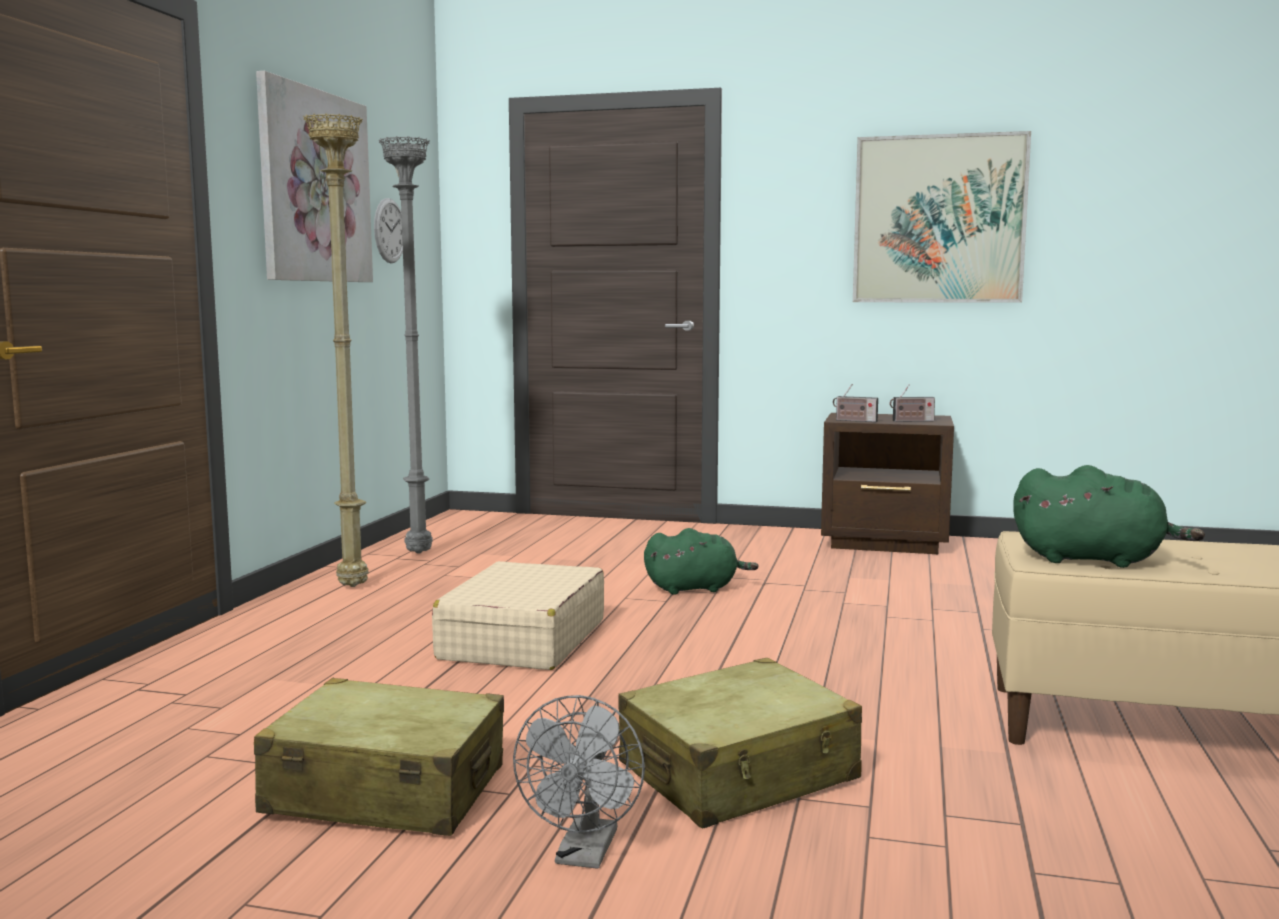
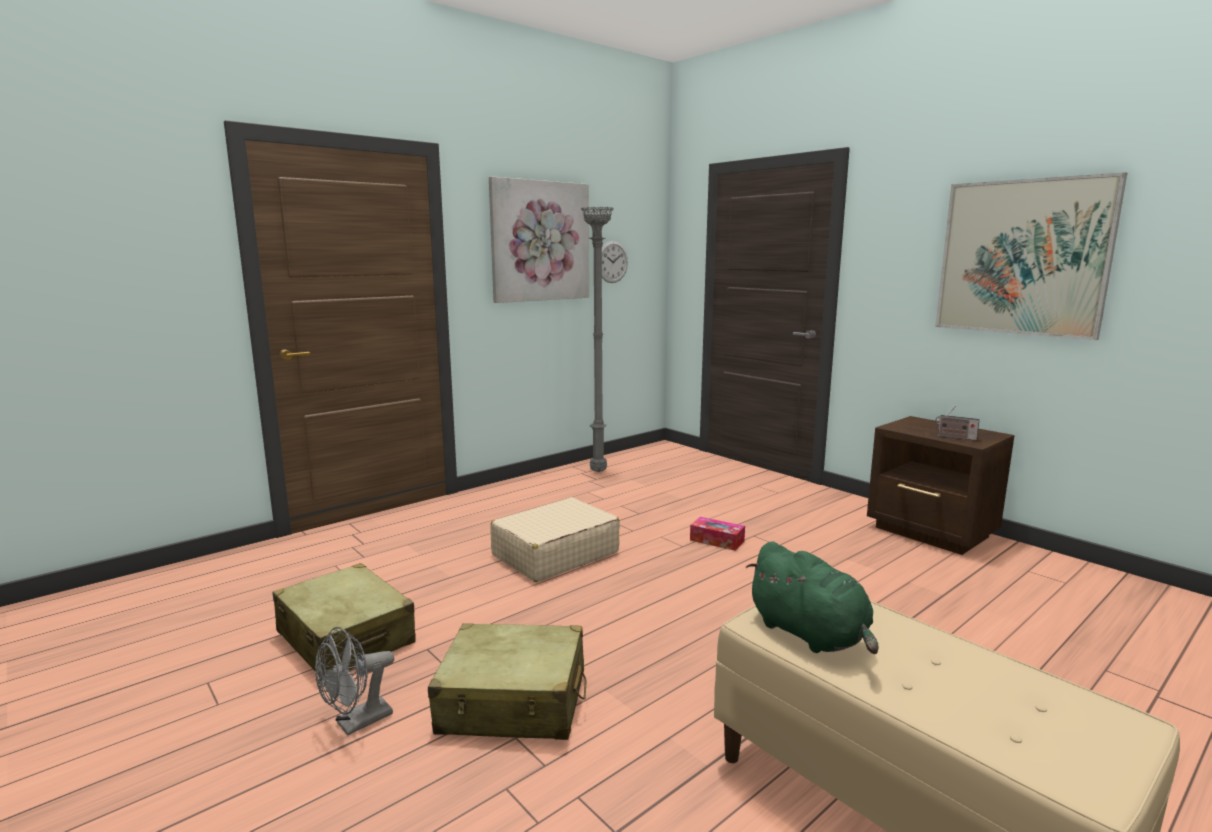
camera: 35 degrees right, 5 degrees up
beige floor lamp [303,113,369,587] -> none
green plush toy [644,528,759,595] -> tissue box [690,517,745,551]
radio [833,384,878,422] -> none

